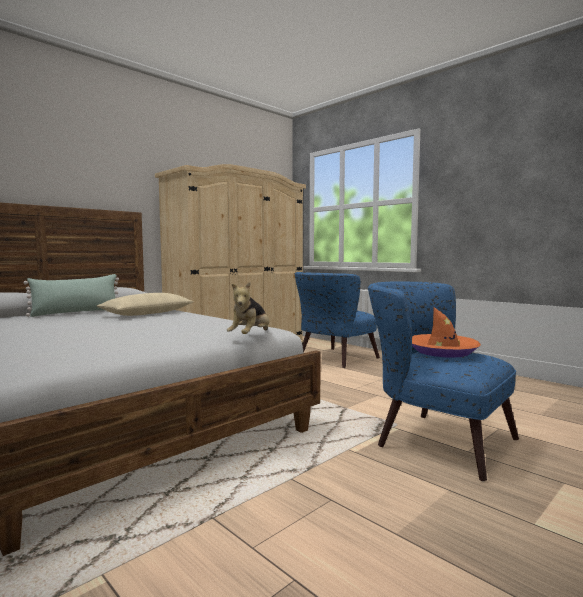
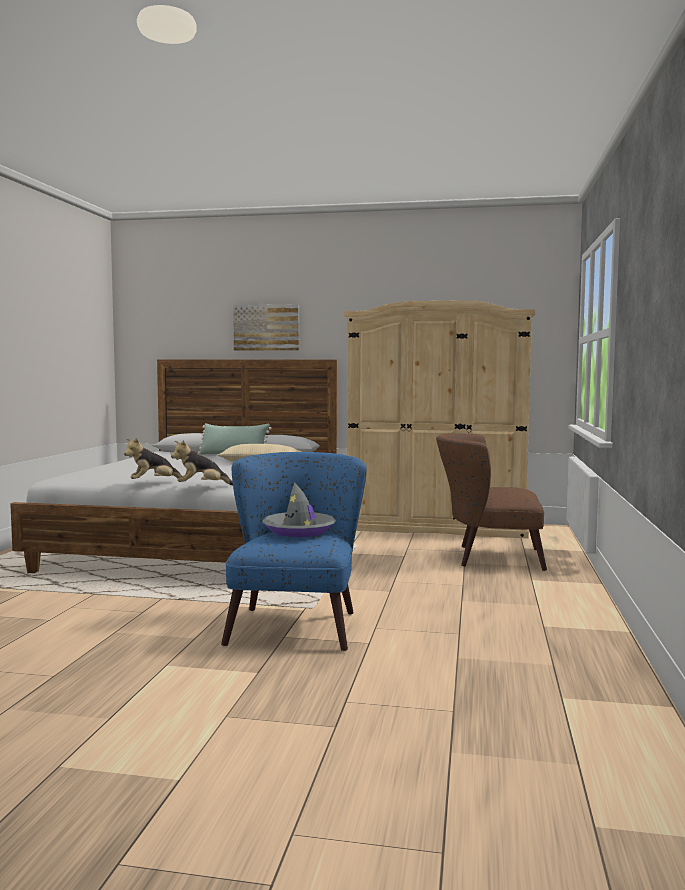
camera: 55 degrees right, 0 degrees up
blue armchair [295,272,380,368] -> brown armchair [436,433,547,571]
orange hat [412,307,481,358] -> grey hat [262,482,336,537]
none -> plush toy [124,438,182,479]
none -> picture [233,304,299,351]

